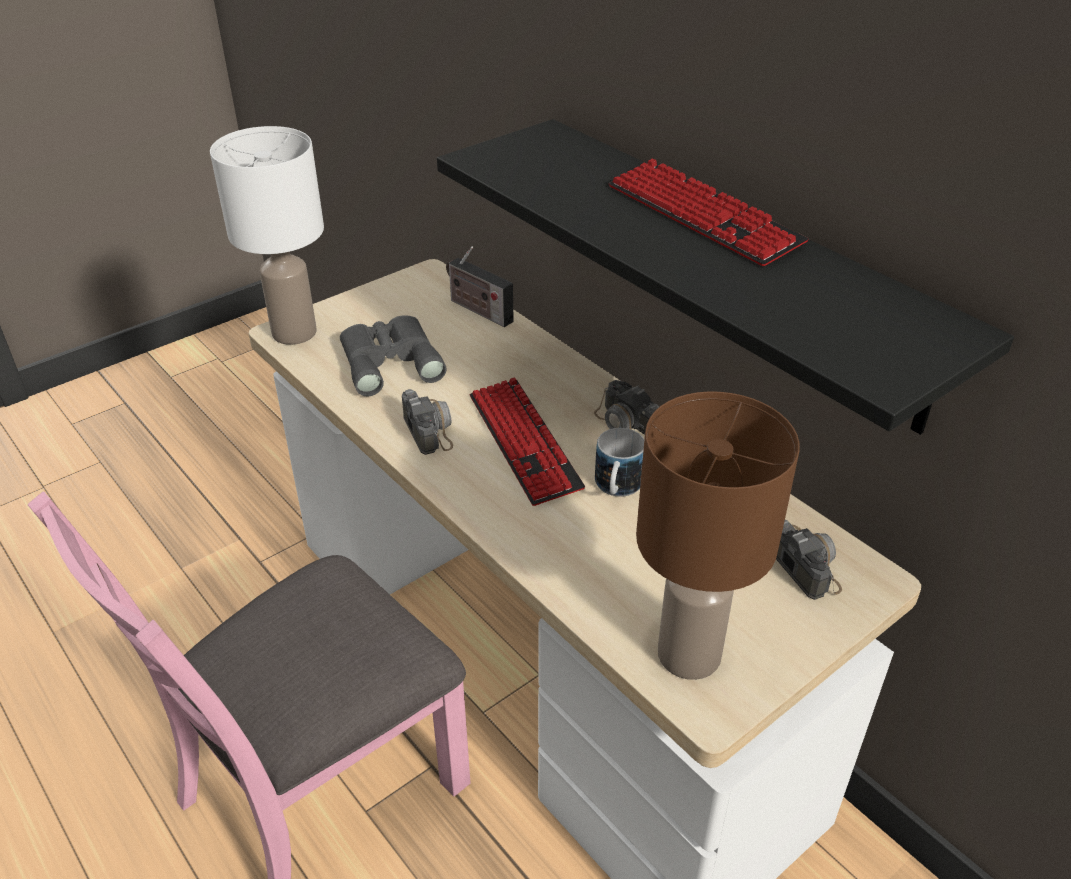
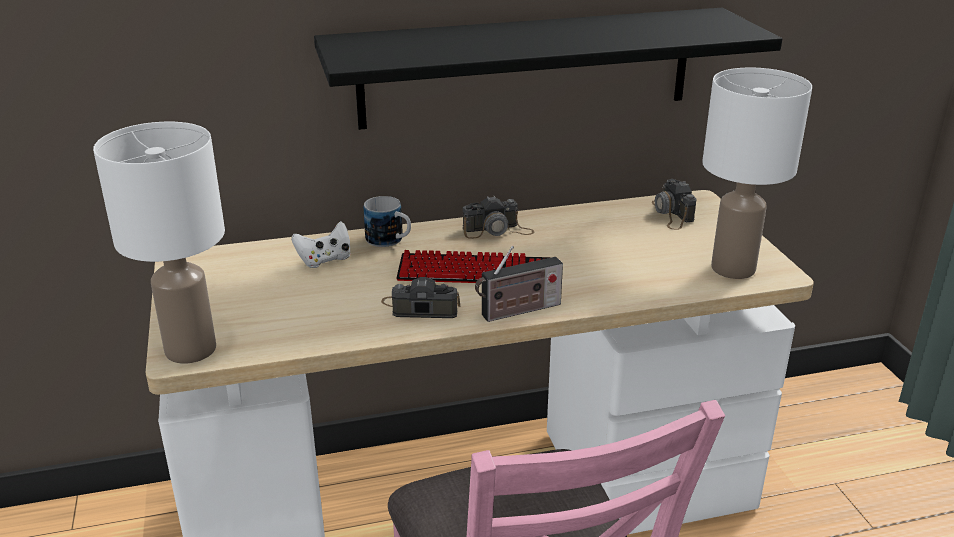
camera: 65 degrees left, 10 degrees down
grey binoculars [340,315,447,397] -> none
radio [446,246,514,327] -> radio moved to [475,246,563,322]
mug [595,428,644,497] -> mug moved to [364,196,411,247]
keyboard [609,158,808,266] -> none
brown table lamp [636,391,800,680] -> white table lamp [702,68,812,279]
camera [776,520,842,600] -> camera turned 105 degrees counterclockwise [652,179,696,230]
none -> white game controller [291,221,351,268]

